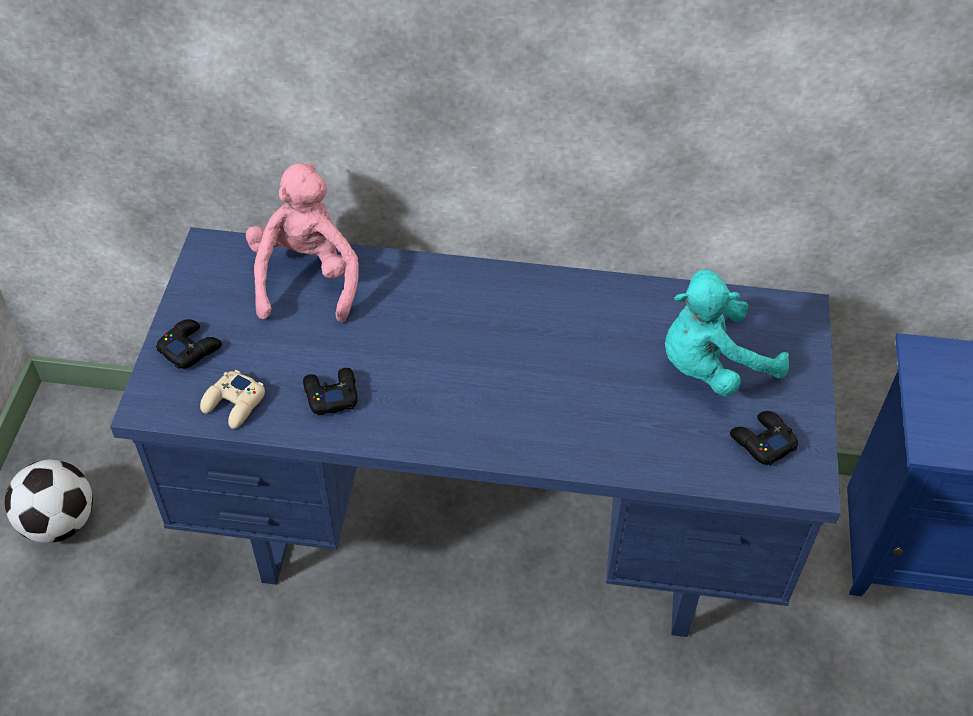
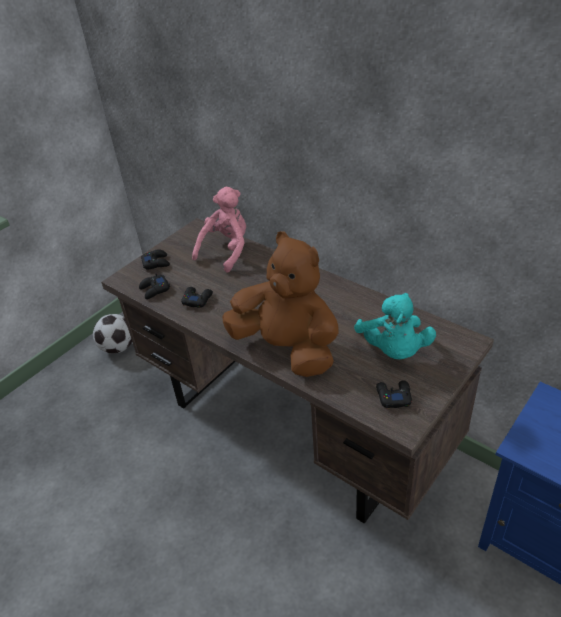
camera: 35 degrees right, 10 degrees down
blue desk [110,227,841,637] -> brown desk [101,218,494,524]
beige game controller [200,370,265,429] -> black game controller [139,273,170,299]
turquoise plush toy [665,270,789,396] -> turquoise plush toy turned 105 degrees counterclockwise [354,293,436,359]
none -> brown plush toy [222,231,338,377]

